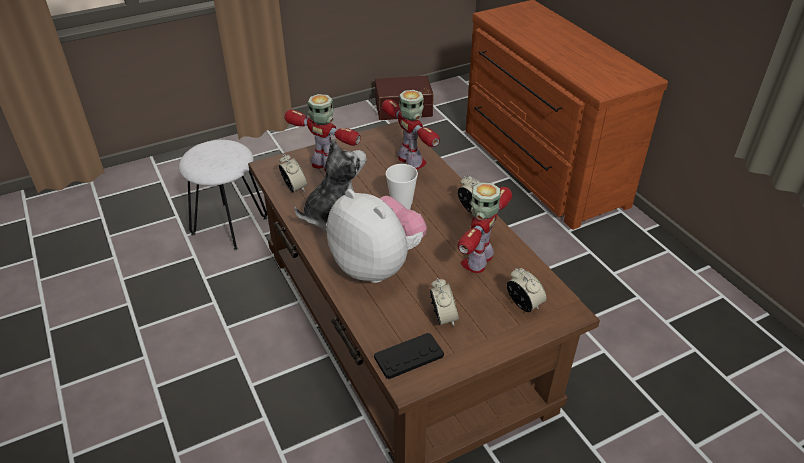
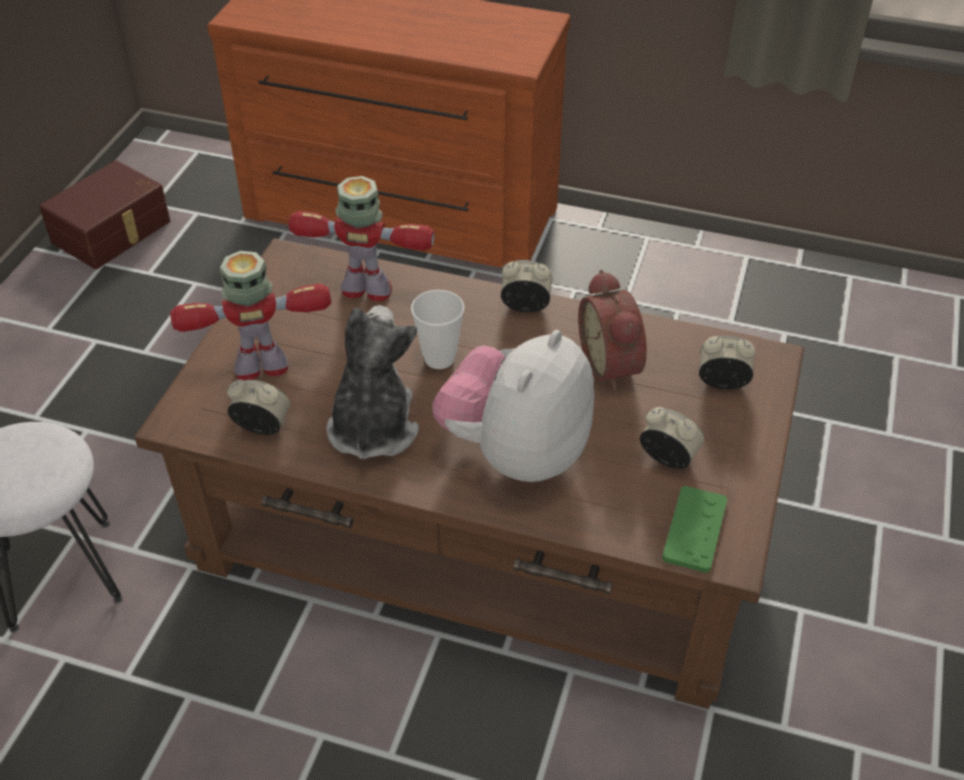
camera: 45 degrees left, 5 degrees up
plush toy [327,189,427,283] -> plush toy turned 60 degrees counterclockwise [432,330,594,482]
black game controller [374,333,444,379] -> green game controller [662,486,728,573]
toy robot [458,182,512,273] -> alarm clock [578,270,647,391]

